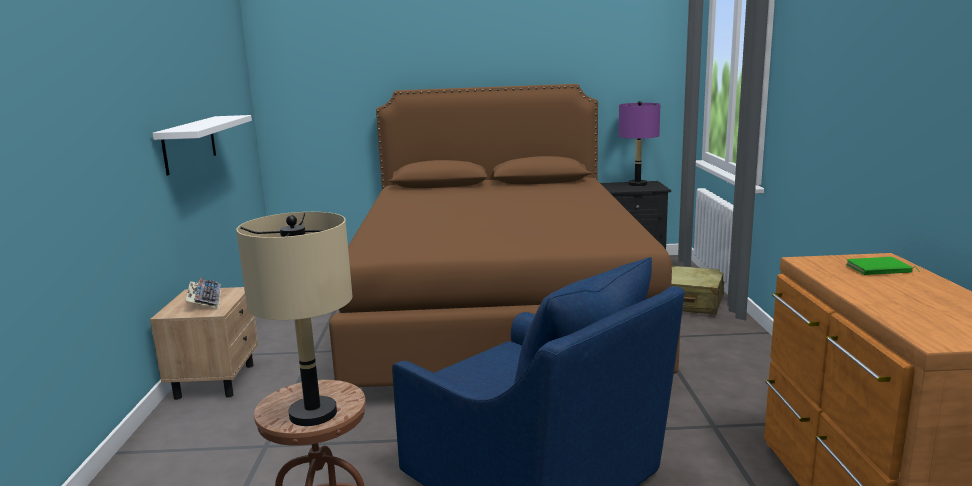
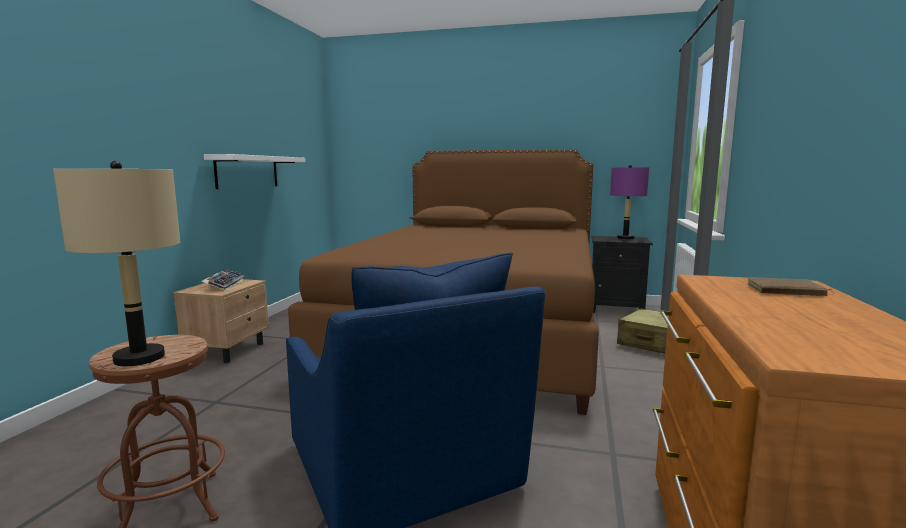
camera: 15 degrees right, 5 degrees down
green book [846,257,920,275] -> brown book [747,277,834,296]

